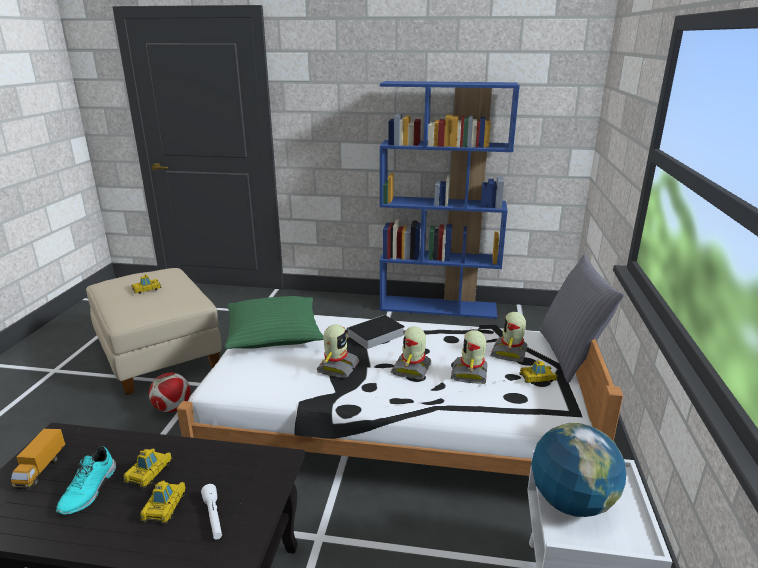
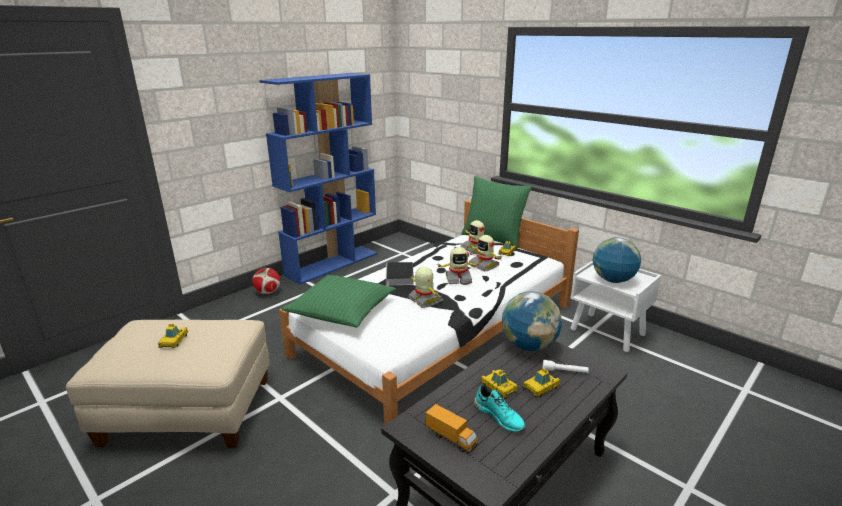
camera: 55 degrees left, 0 degrees up
toy car [140,481,186,524] -> toy car turned 75 degrees counterclockwise [523,368,560,397]
football [149,372,191,413] -> football moved to [253,268,280,294]
toy robot [390,327,431,380] -> toy robot turned 60 degrees counterclockwise [437,247,481,284]
grey pillow [540,254,624,383] -> green pillow [461,176,532,248]
none -> globe [502,291,562,351]

